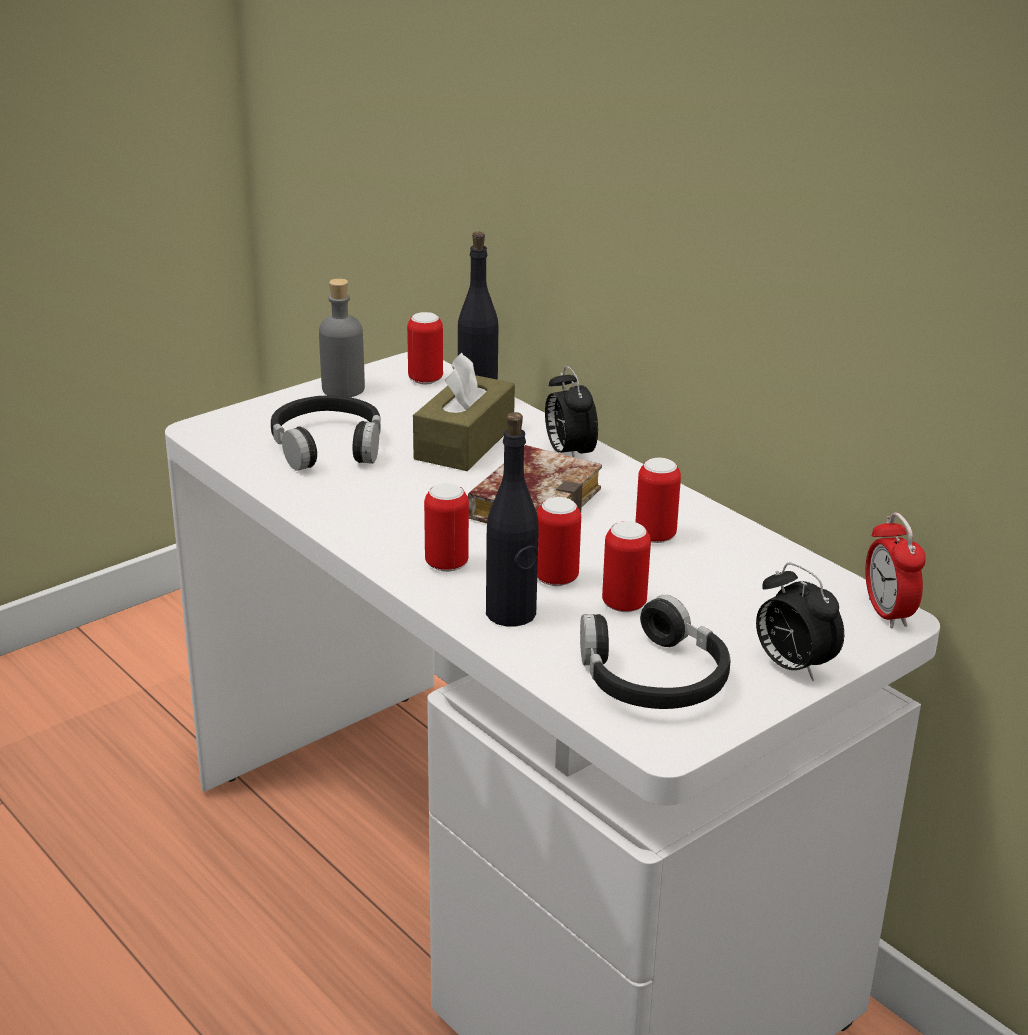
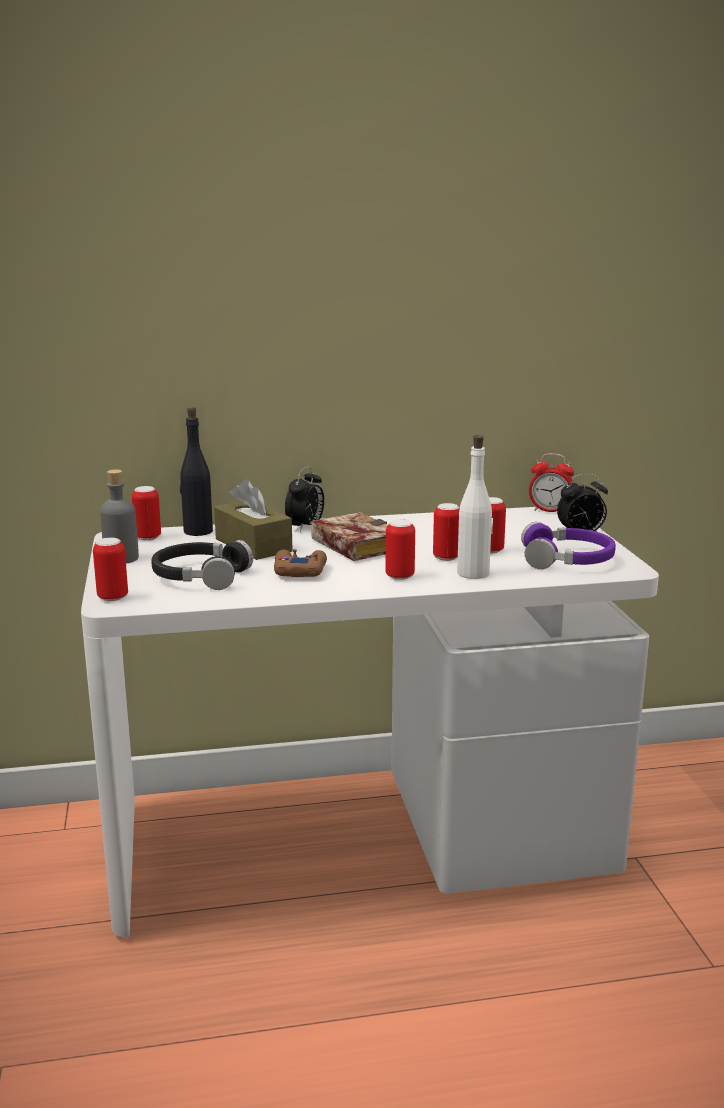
camera: 60 degrees left, 10 degrees down
black bottle [486,412,539,626] -> white bottle [457,435,493,579]
alarm clock [545,366,598,457] -> alarm clock turned 75 degrees counterclockwise [285,467,324,532]
black headphones [580,595,730,709] -> purple headphones [521,522,616,569]
can [636,458,681,543] -> can moved to [93,537,128,601]
none -> brown game controller [274,549,327,577]

